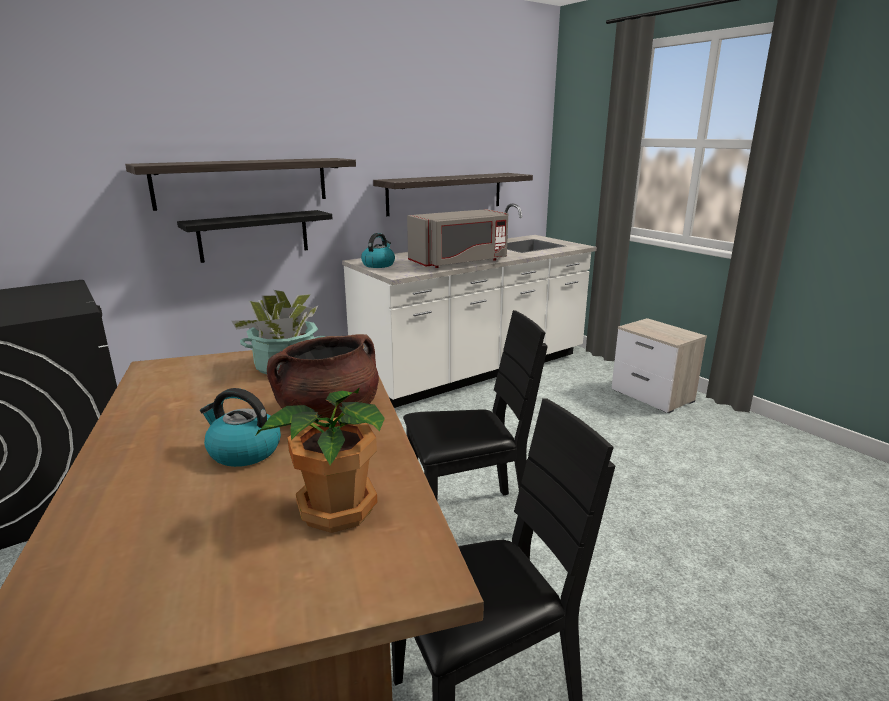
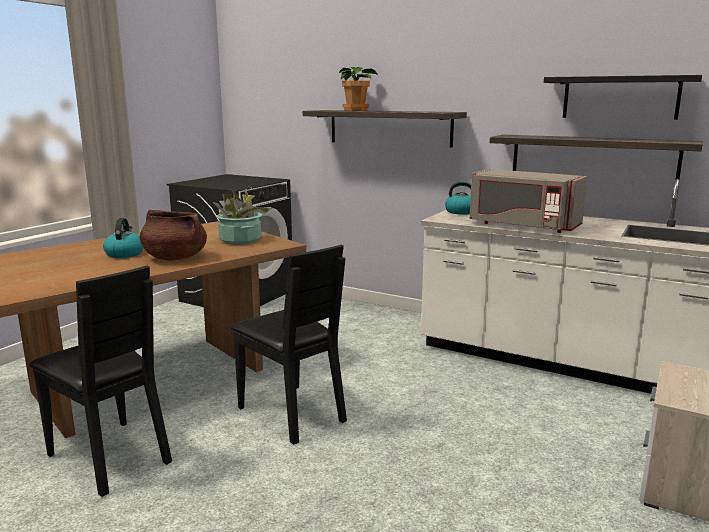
camera: 65 degrees right, 5 degrees down
black shelf [177,210,332,263] -> black shelf moved to [544,75,702,120]
potted plant [256,388,385,533] -> potted plant moved to [339,67,378,111]

